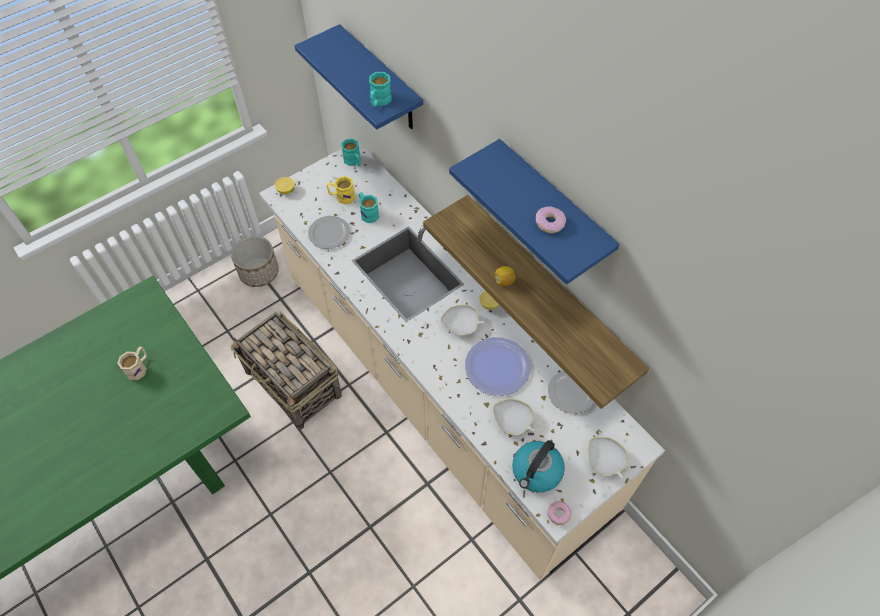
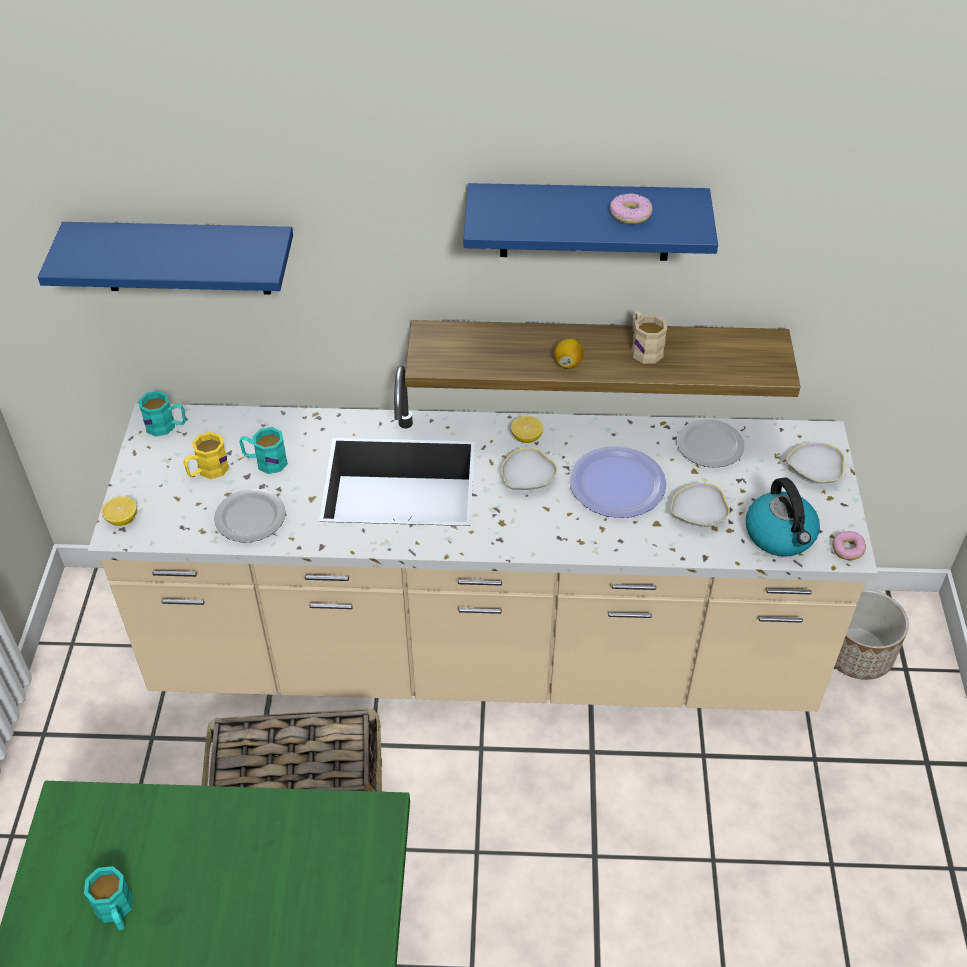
camera: 50 degrees left, 10 degrees down
beige mug [117,347,147,380] -> beige mug moved to [632,310,667,364]
planter [231,236,279,287] -> planter moved to [835,589,909,680]
turquoise mug [369,72,392,107] -> turquoise mug moved to [84,866,133,930]

